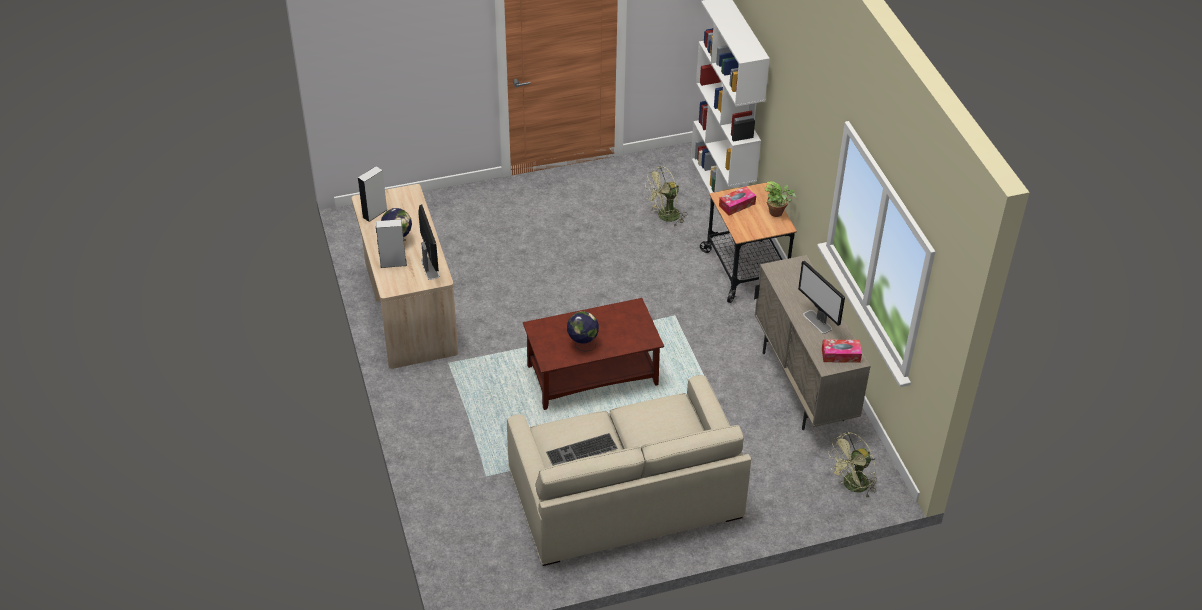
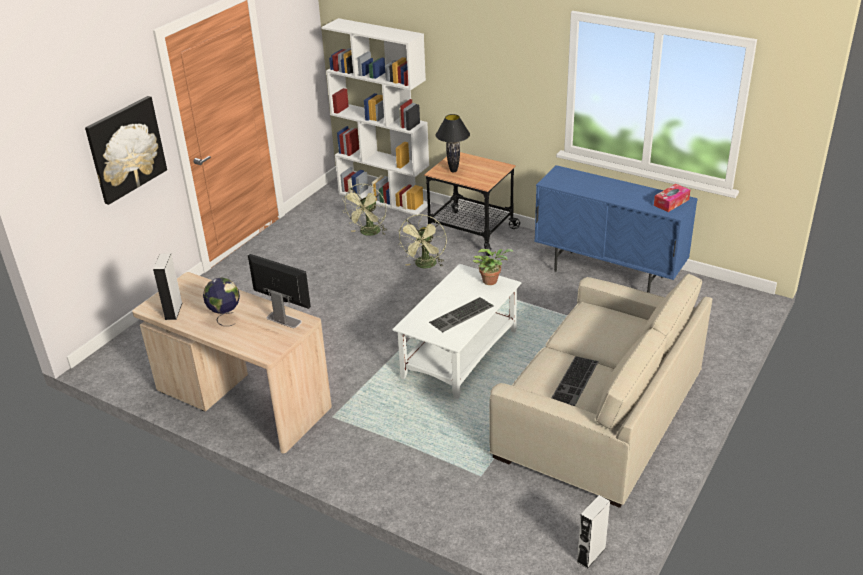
camera: 40 degrees left, 10 degrees down
grey speaker [376,219,407,268] -> grey speaker moved to [577,495,610,569]
brown coffee table [523,298,664,410] -> white coffee table [392,264,521,399]
globe [567,311,599,351] -> keyboard [429,297,494,332]
tissue box [719,186,756,215] -> black table lamp [436,114,470,173]
beige cabinet [754,255,871,430] -> blue cabinet [534,165,698,293]
potted plant [765,181,796,217] -> potted plant moved to [472,249,513,285]
monitor [798,260,845,334] -> none
green fan [828,432,877,499] -> green fan moved to [398,214,447,268]
none -> picture [85,96,167,205]

